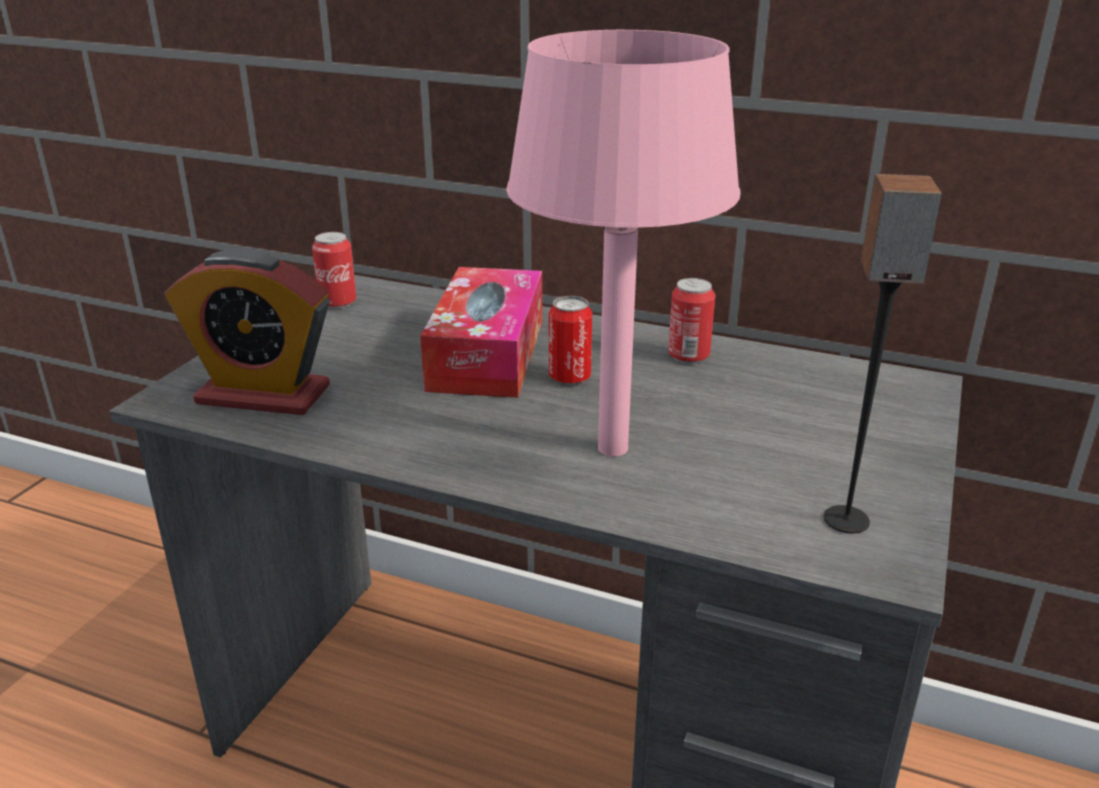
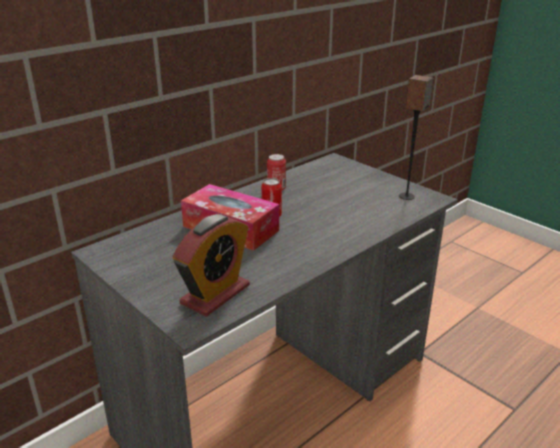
camera: 65 degrees left, 0 degrees up
can [312,232,357,309] -> none
pink table lamp [506,30,741,456] -> none

